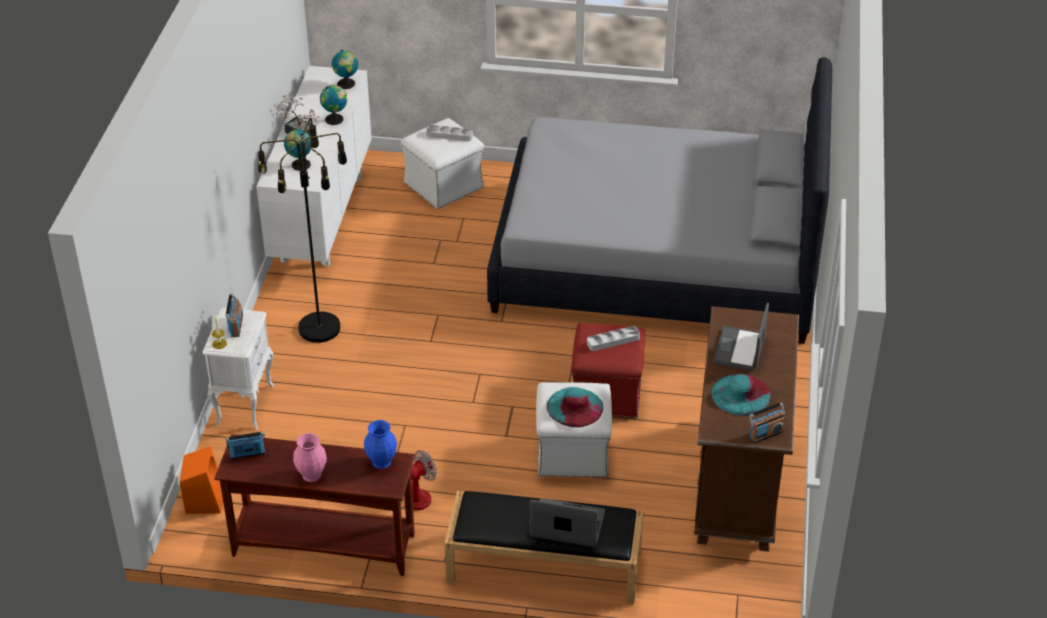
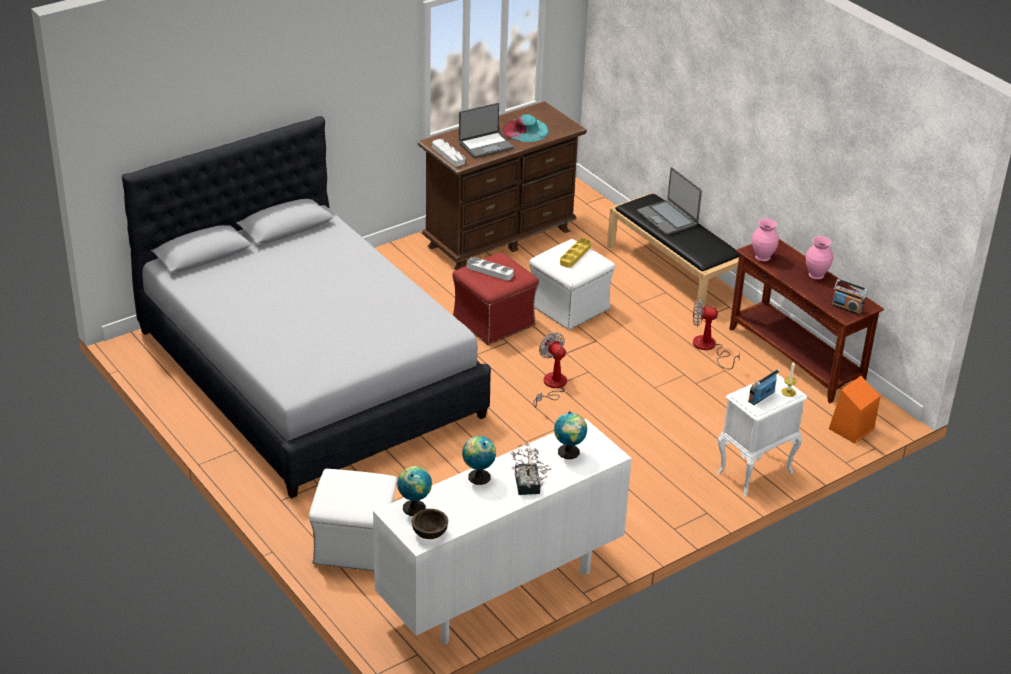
camera: 135 degrees left, 5 degrees down
floor lamp [258,118,347,343] -> none
blue vase [364,420,397,469] -> pink vase [752,219,779,261]
grey tray [426,125,473,141] -> grey tray moved to [432,139,465,166]
turquoise hat [547,387,603,427] -> yellow tray [560,238,591,268]
radio [749,402,785,443] -> none
none -> brown bowl [412,509,448,539]
none -> fan [533,332,567,408]

